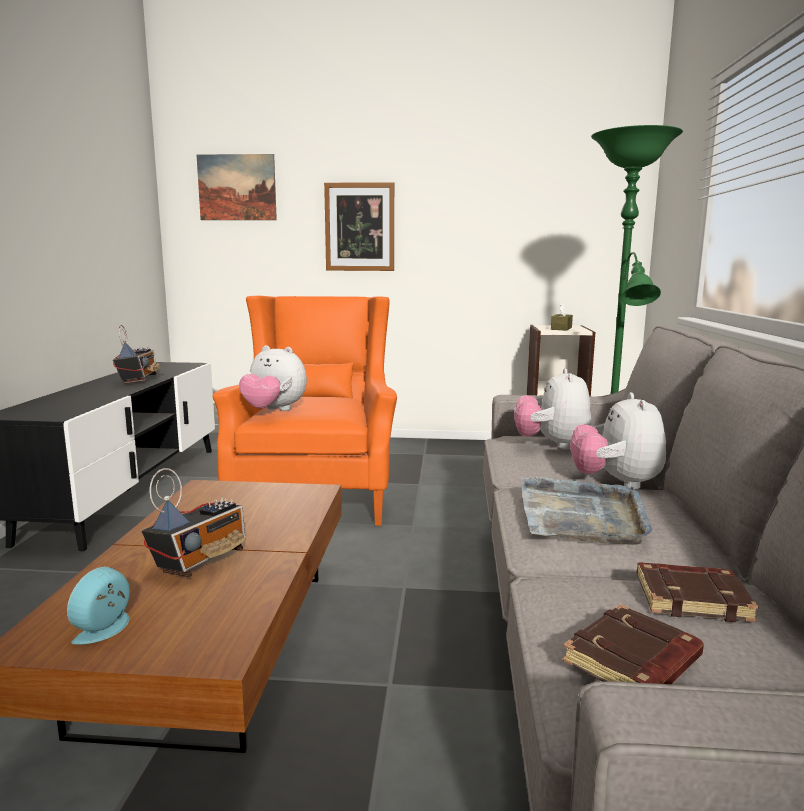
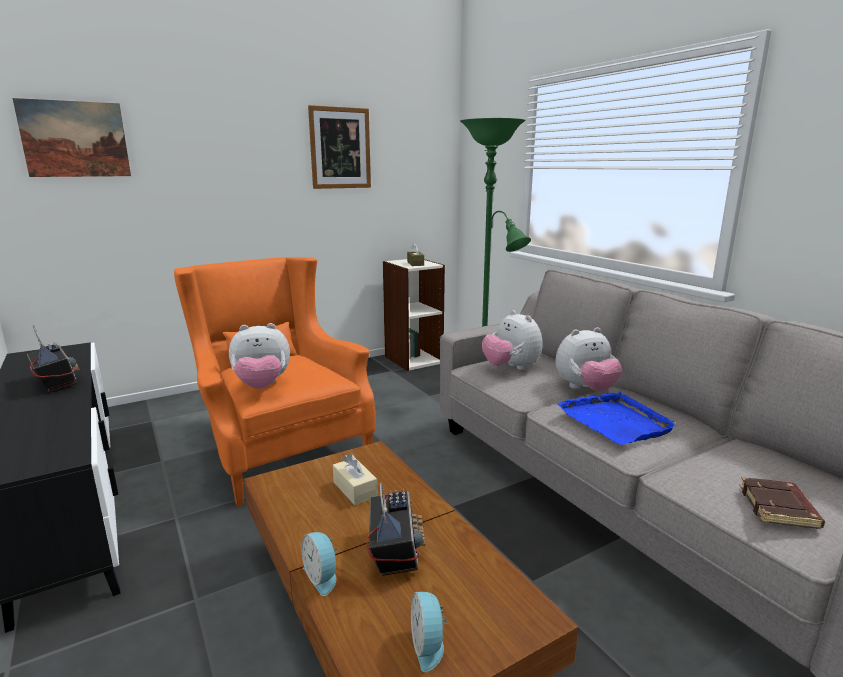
camera: 35 degrees left, 5 degrees up
picture [324,182,394,271] -> picture moved to [308,105,371,189]
grey tray [521,477,652,544] -> blue tray [557,392,676,445]
plush toy [570,392,666,489] -> plush toy turned 75 degrees counterclockwise [556,327,623,392]
brown book [637,562,759,622] -> none
none -> alarm clock [301,532,338,596]
none -> beige tissue box [333,453,378,505]

